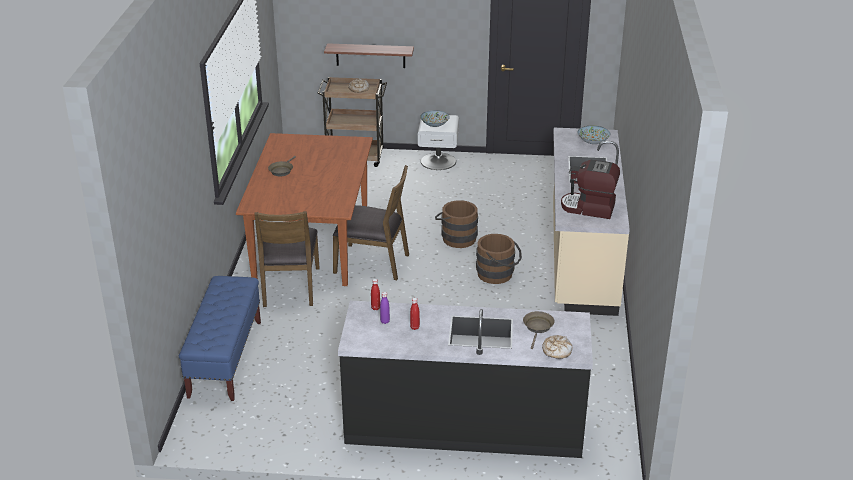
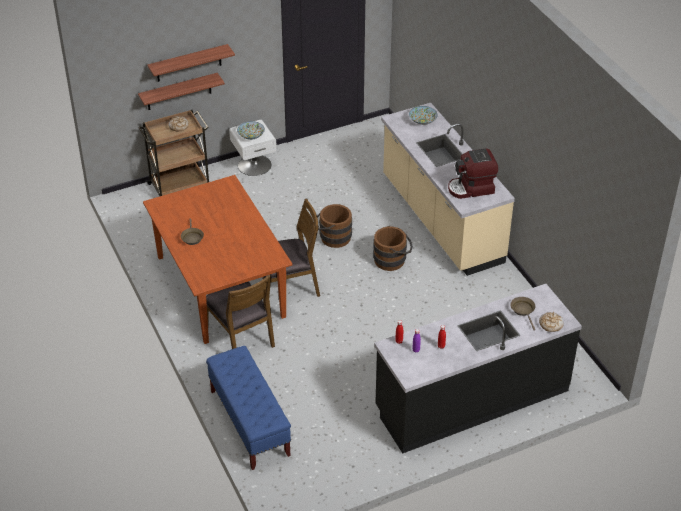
camera: 30 degrees left, 10 degrees up
none -> shelf [147,44,235,82]

